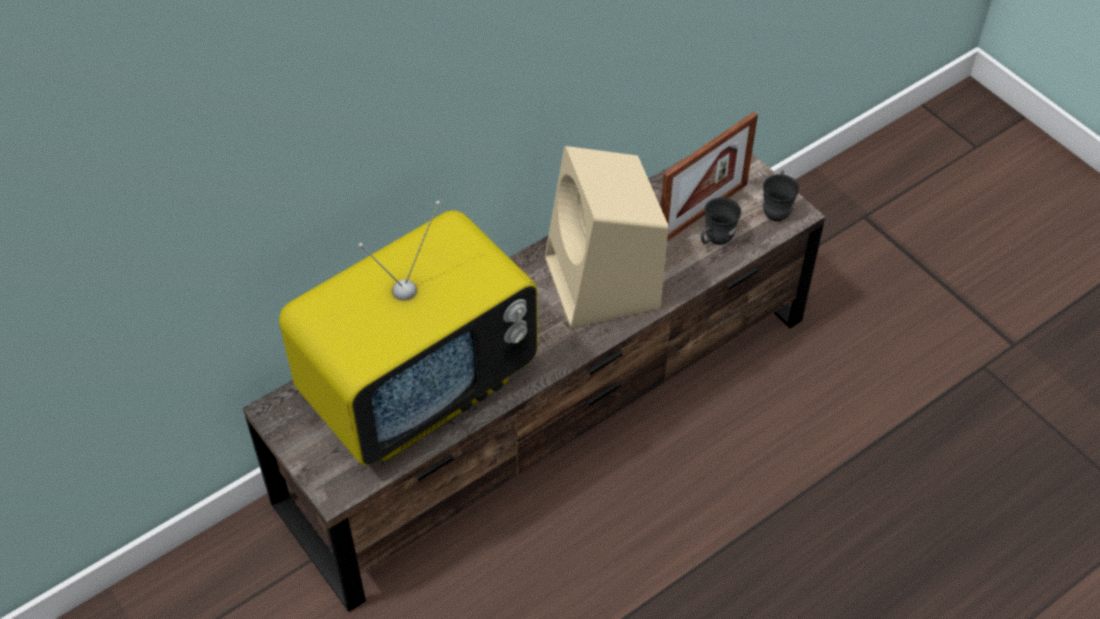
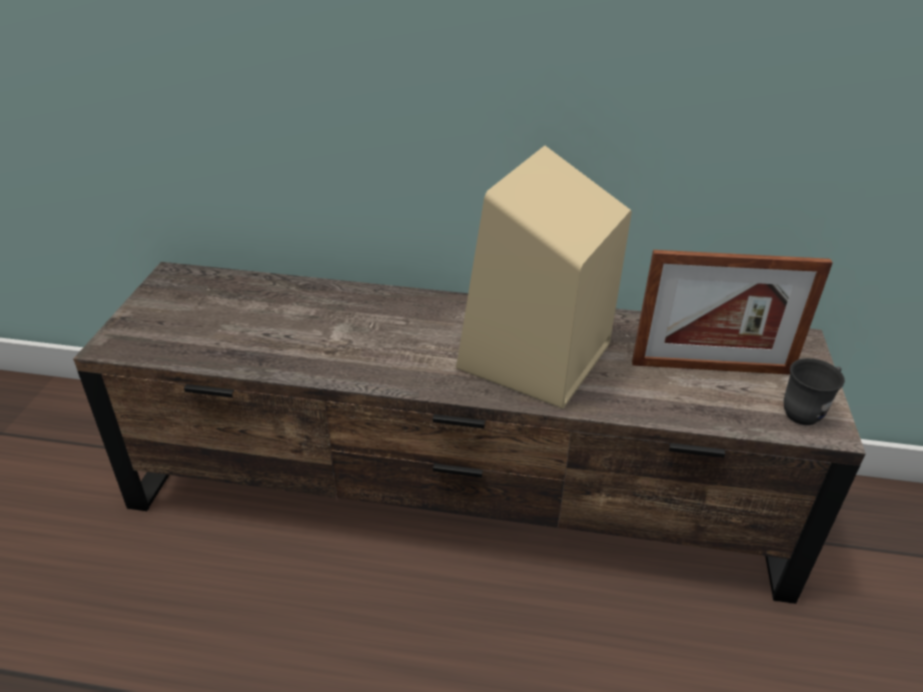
camera: 45 degrees right, 15 degrees down
television [279,201,538,465] -> none
grey mug [701,197,741,245] -> none

